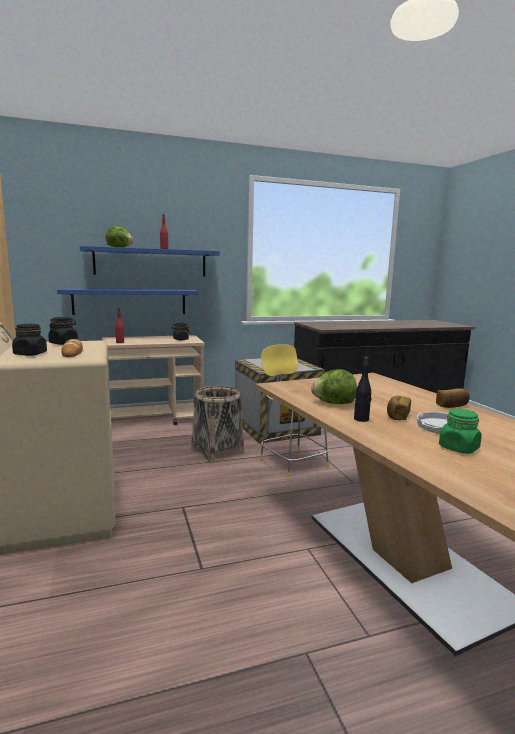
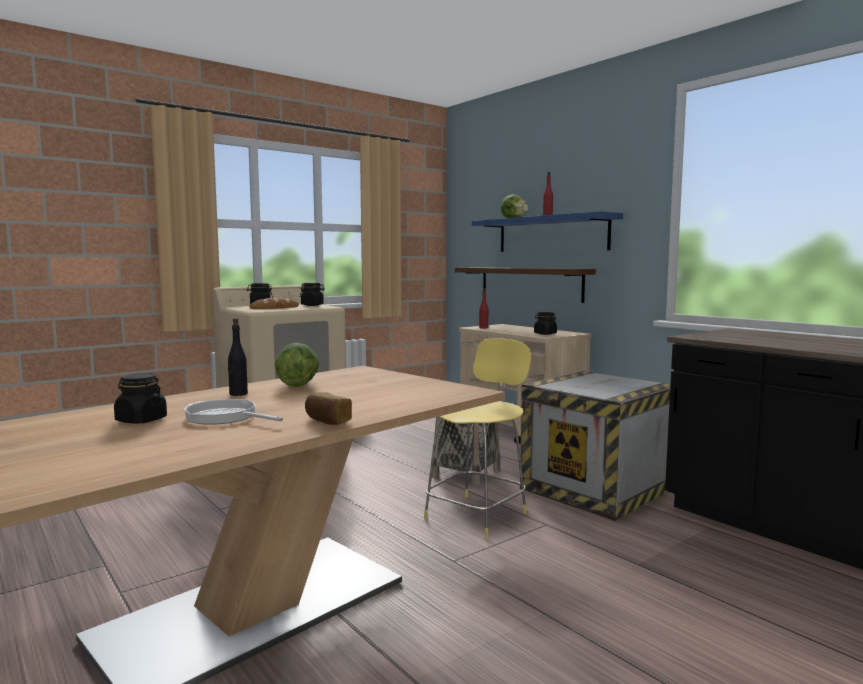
camera: 70 degrees right, 5 degrees down
blue shelf [57,288,198,315] -> brown shelf [455,267,596,303]
bread [387,396,411,420] -> none
green jar [439,409,482,454] -> black jar [114,373,167,424]

